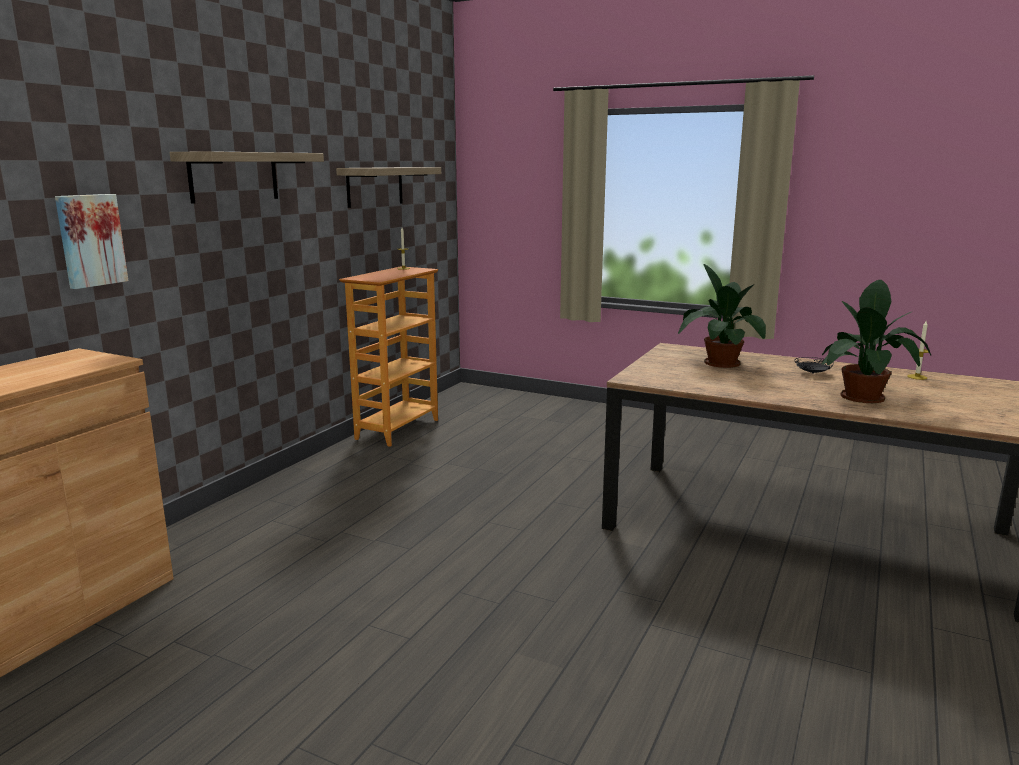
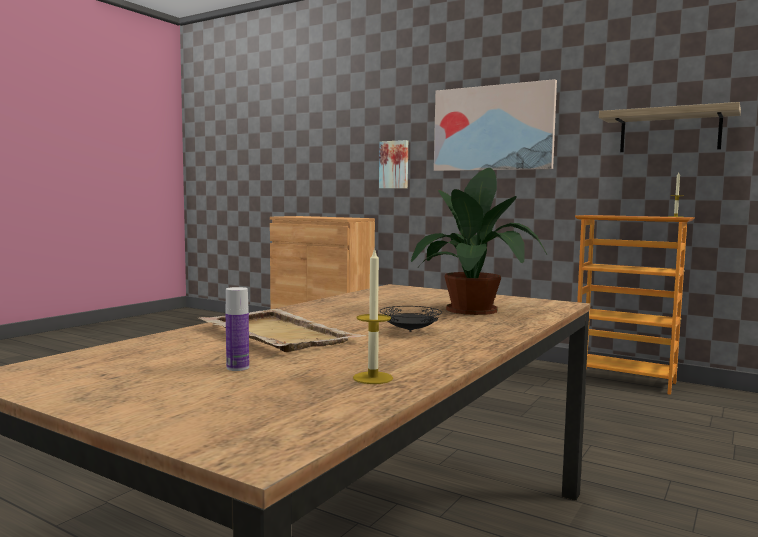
camera: 95 degrees right, 10 degrees down
shelf [170,151,324,204] -> picture [434,79,557,171]
potted plant [821,280,932,403] -> beige tray [199,309,366,352]
none -> bottle [226,287,249,371]

